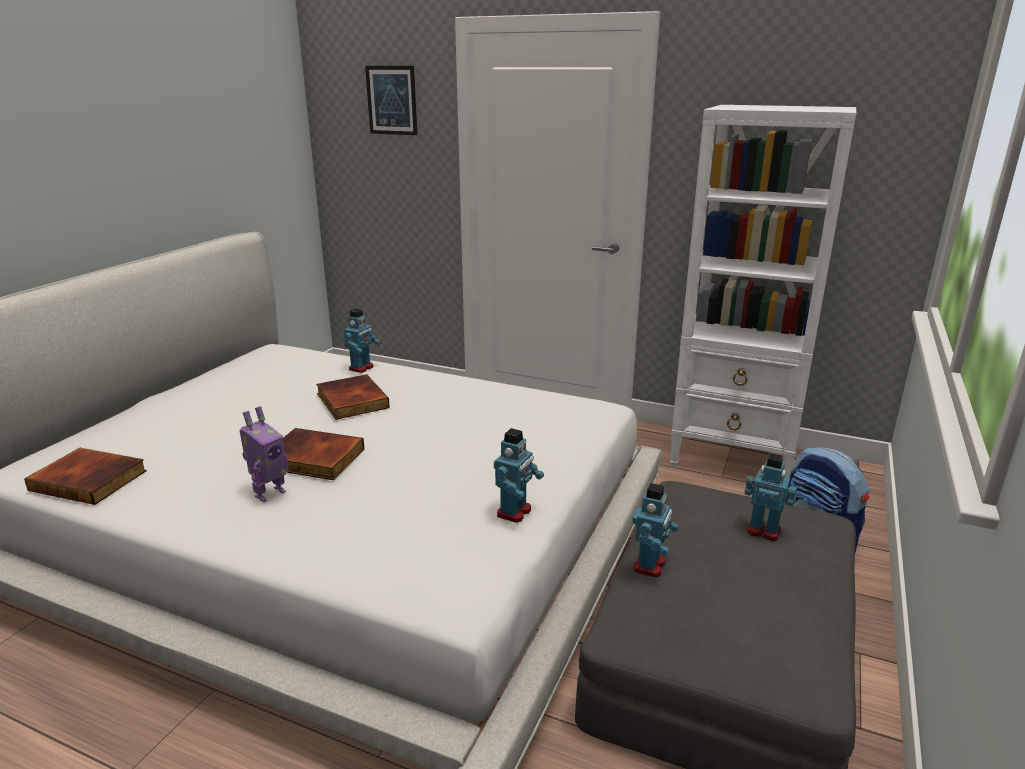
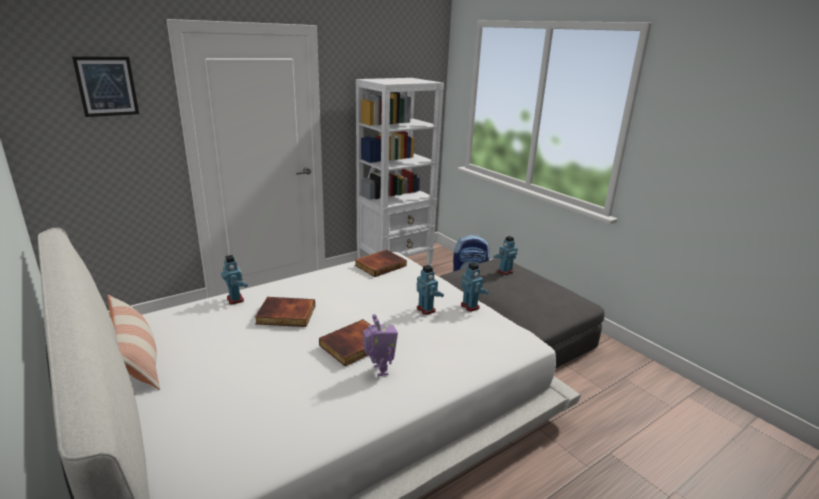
camera: 60 degrees left, 0 degrees up
book [24,448,147,505] -> book moved to [355,250,407,277]
toy robot [632,483,679,577] -> toy robot moved to [417,265,444,315]
none -> pillow [108,295,160,390]

